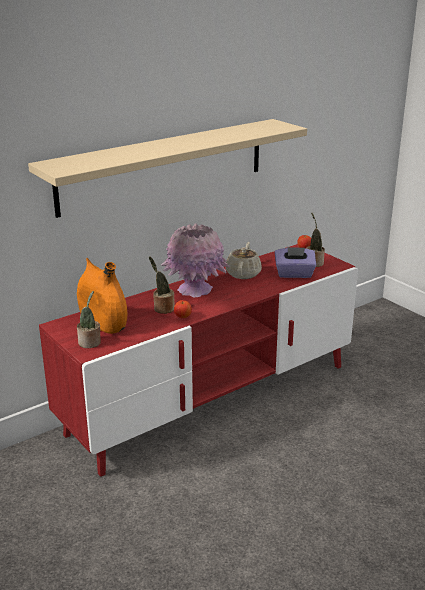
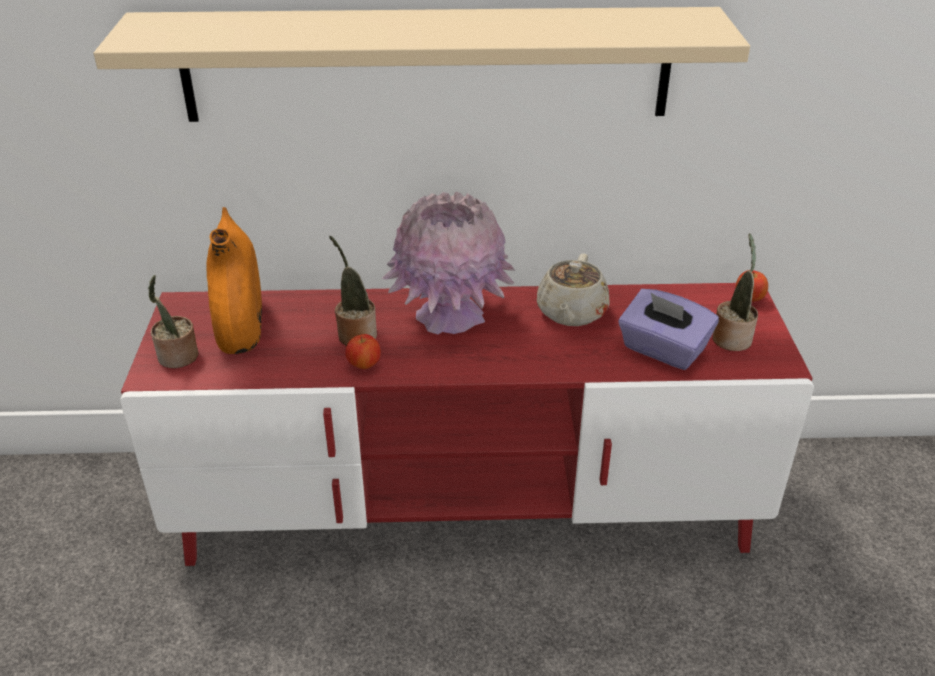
camera: 35 degrees right, 10 degrees up
beige teapot [226,242,262,279] -> beige teapot turned 150 degrees clockwise [537,253,610,326]

